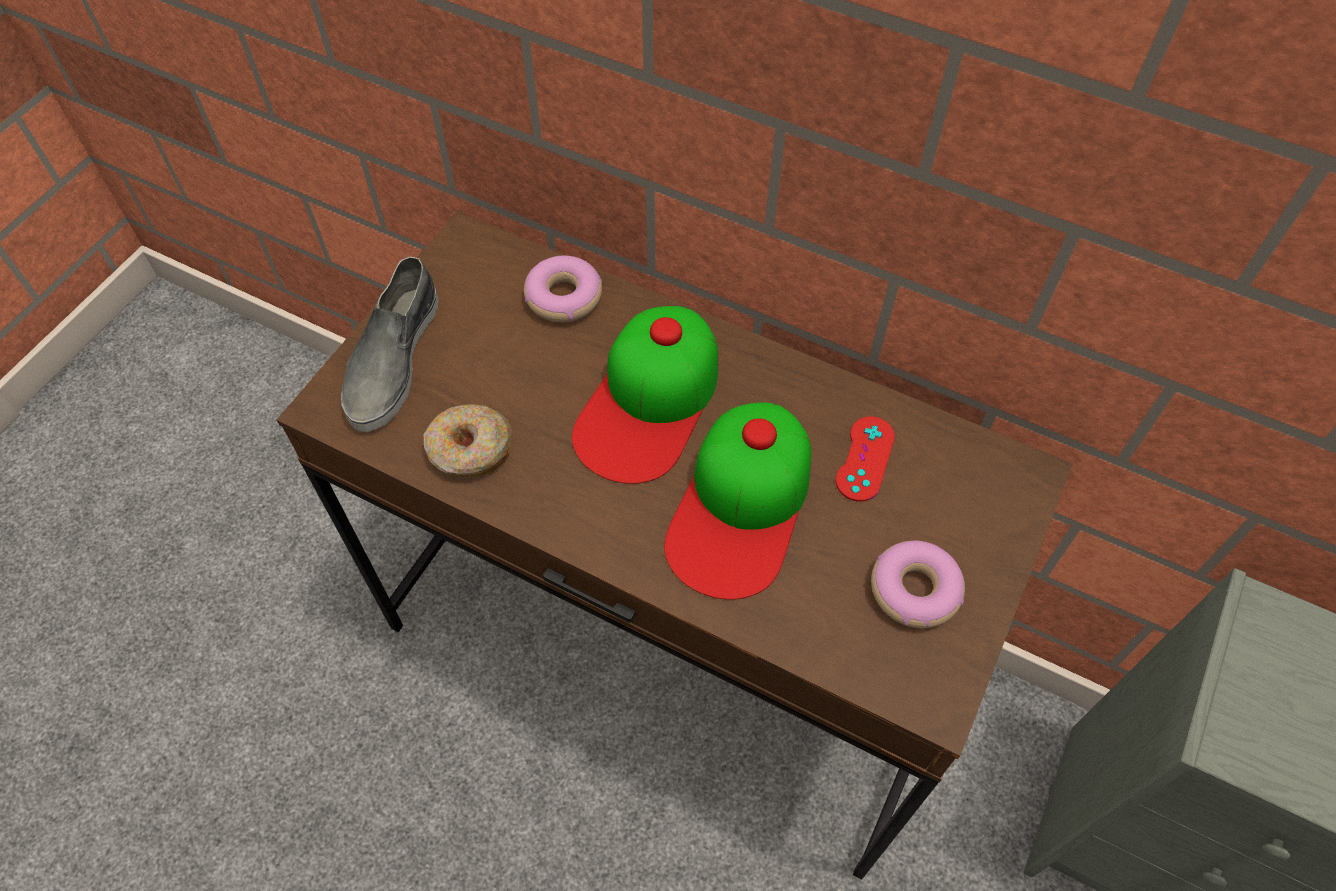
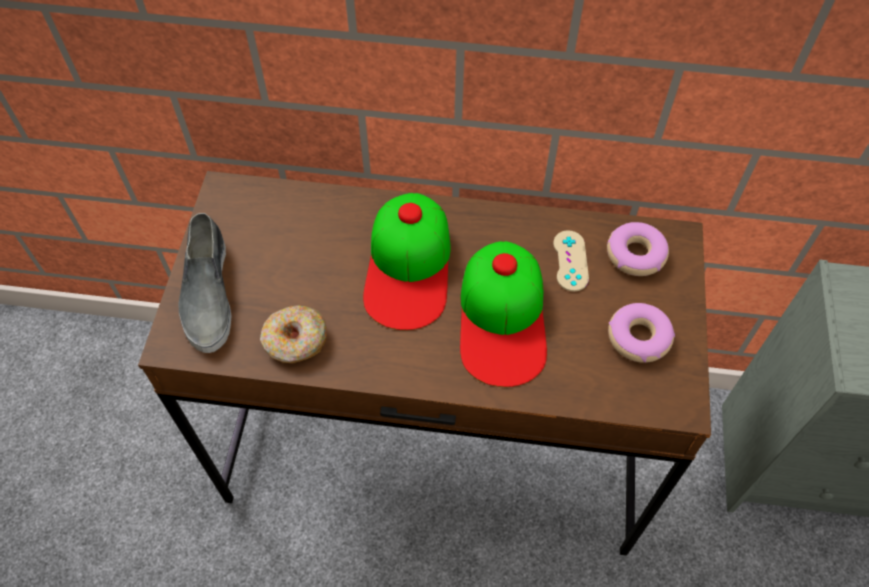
camera: 20 degrees left, 0 degrees up
donut [524,255,602,322] -> donut moved to [607,222,669,276]
red game controller [836,416,895,502] -> beige game controller [553,230,589,292]

